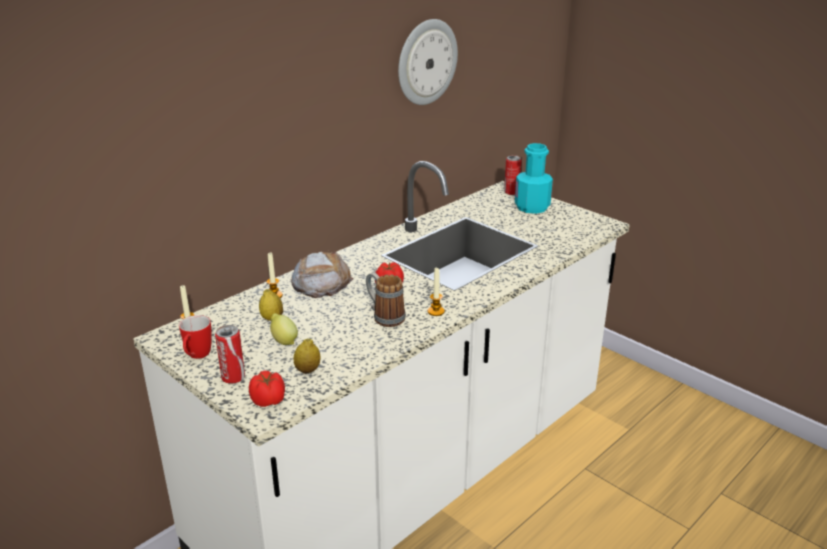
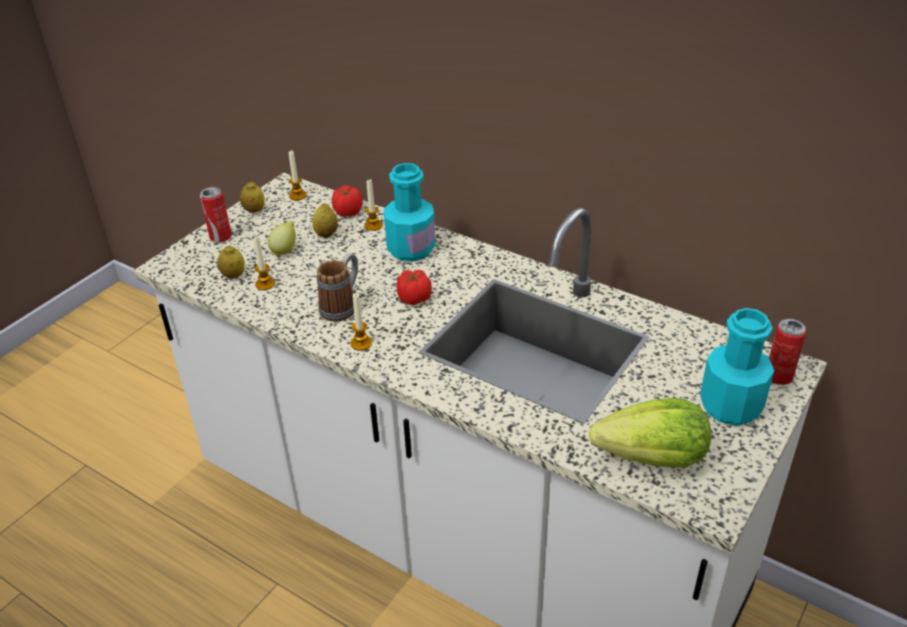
camera: 80 degrees right, 10 degrees up
mug [179,315,212,359] -> lemon [240,182,265,213]
tomato [249,371,285,407] -> tomato moved to [332,185,363,217]
bread [291,250,353,298] -> turquoise bottle [383,163,436,261]
wall clock [398,19,458,105] -> none
none -> candle [253,236,275,290]
none -> lettuce [589,398,711,468]

